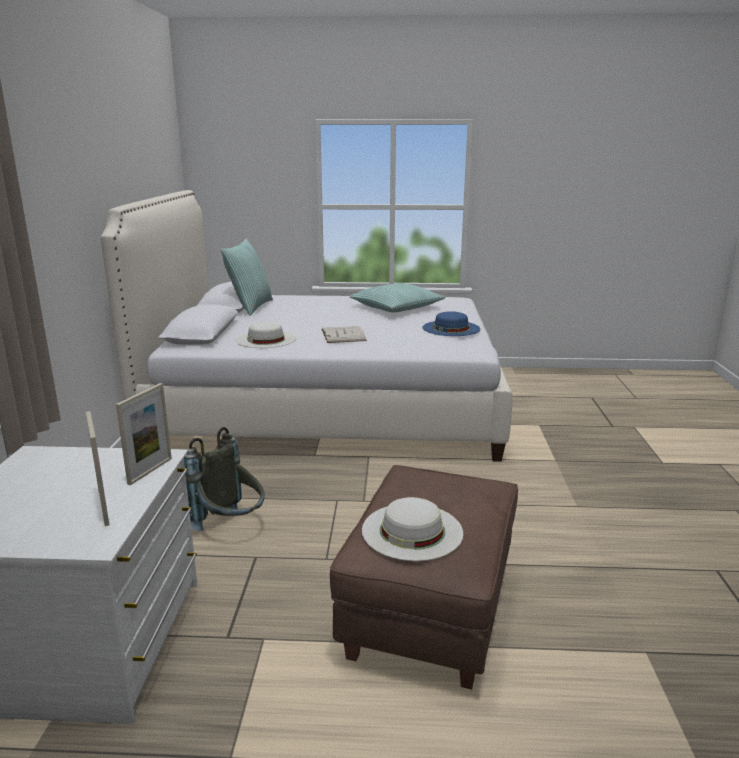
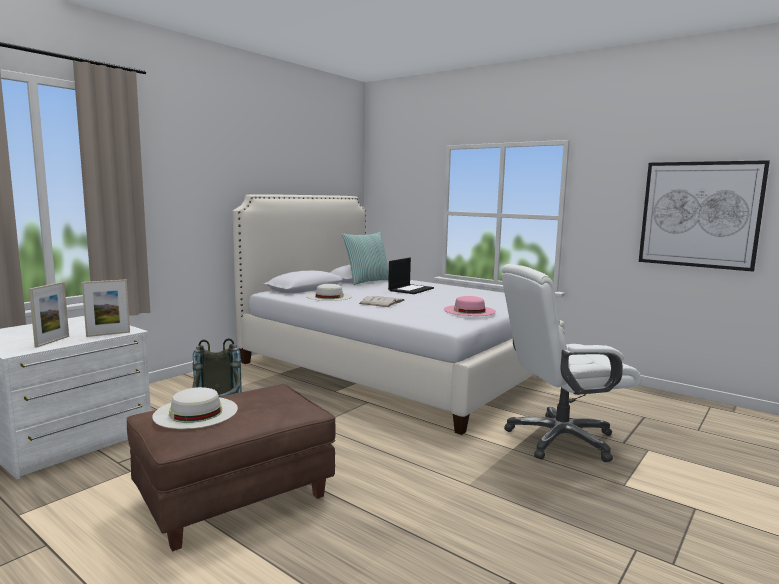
camera: 35 degrees right, 10 degrees down
pillow [349,283,445,312] -> none
blue hat [423,311,480,336] -> pink hat [444,296,496,316]
none -> laptop [388,257,434,294]
none -> white office chair [501,264,642,462]
none -> picture [639,160,770,272]

